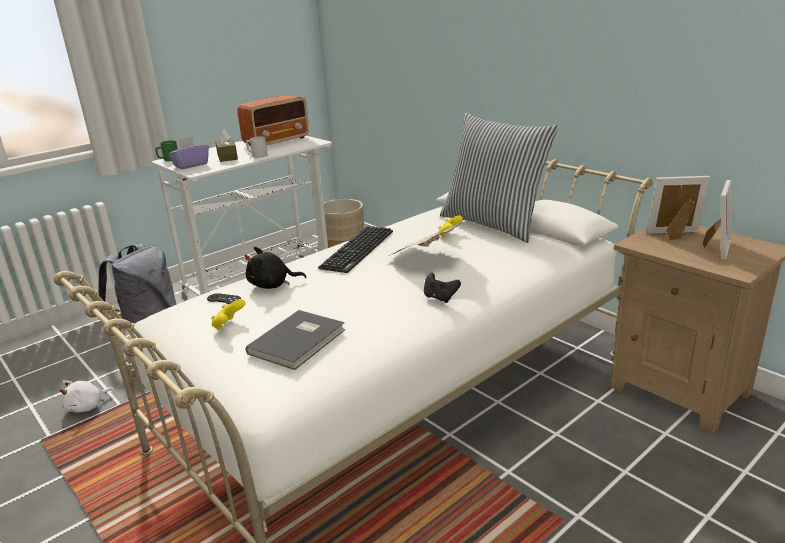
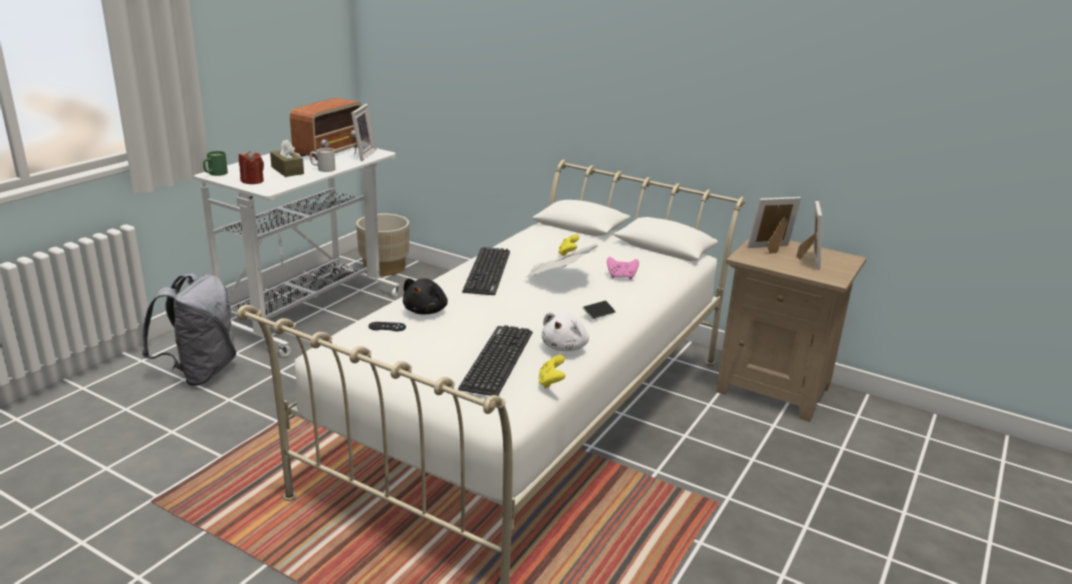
camera: 20 degrees left, 0 degrees up
white plush toy [59,380,115,412] -> white plush toy moved to [541,312,589,351]
purple tissue box [168,136,209,169] -> red candle [239,151,264,184]
yellow game controller [211,299,246,330] -> yellow game controller moved to [539,355,566,389]
black plush toy [244,247,306,289] -> black plush toy turned 45 degrees counterclockwise [403,278,448,314]
grey book [246,310,345,370] -> keyboard [458,325,532,396]
black game controller [424,273,461,303] -> phone [583,300,616,319]
pillow [440,113,559,243] -> none
none -> picture frame [351,104,377,161]
none -> pink game controller [607,257,639,280]

